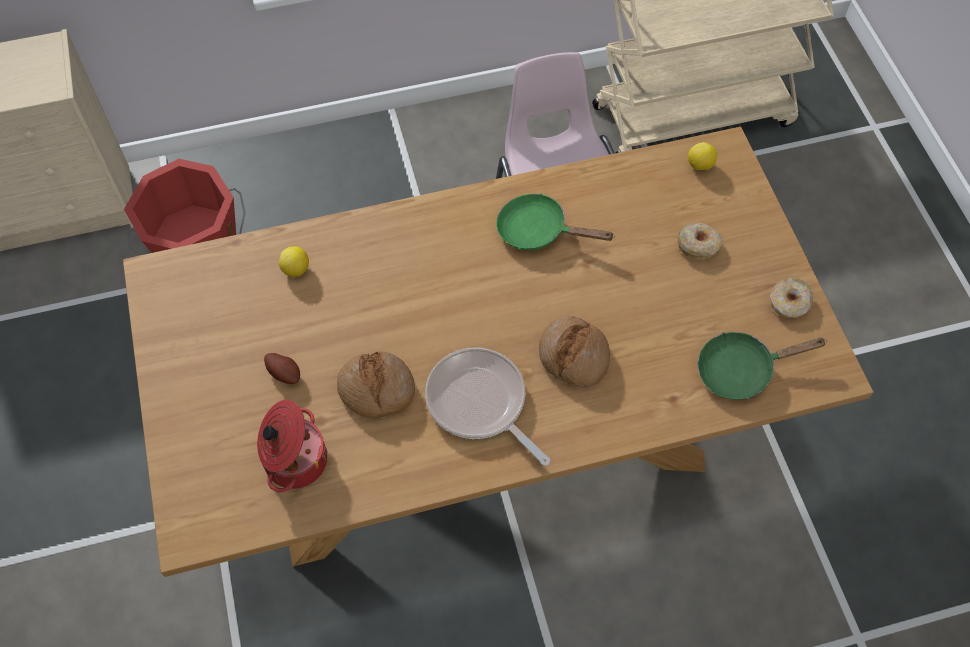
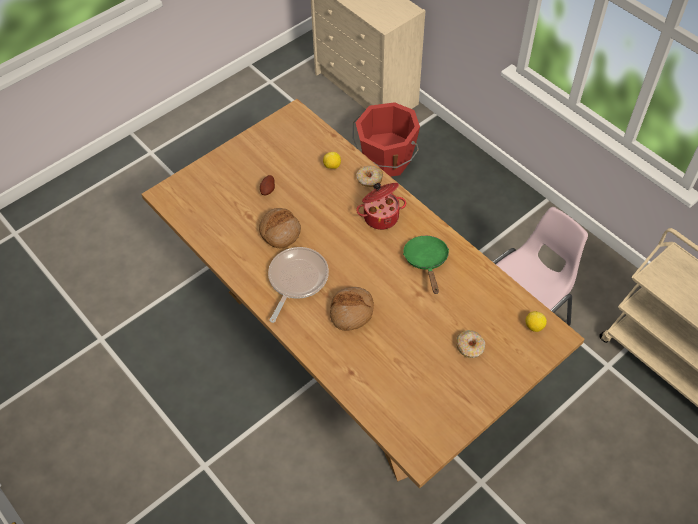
camera: 65 degrees right, 5 degrees down
cooking pot [257,400,328,492] -> cooking pot moved to [356,183,406,230]
green frying pan [697,332,827,400] -> none
donut [770,277,814,318] -> donut moved to [356,166,383,187]

